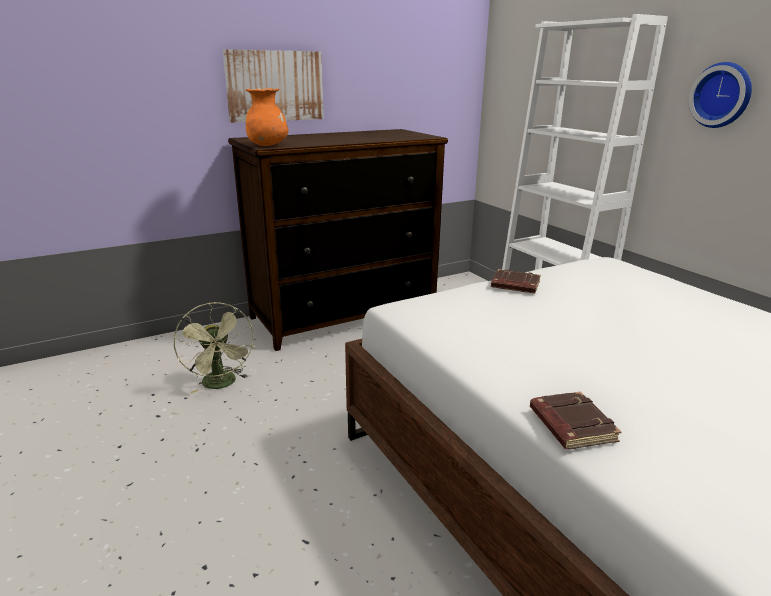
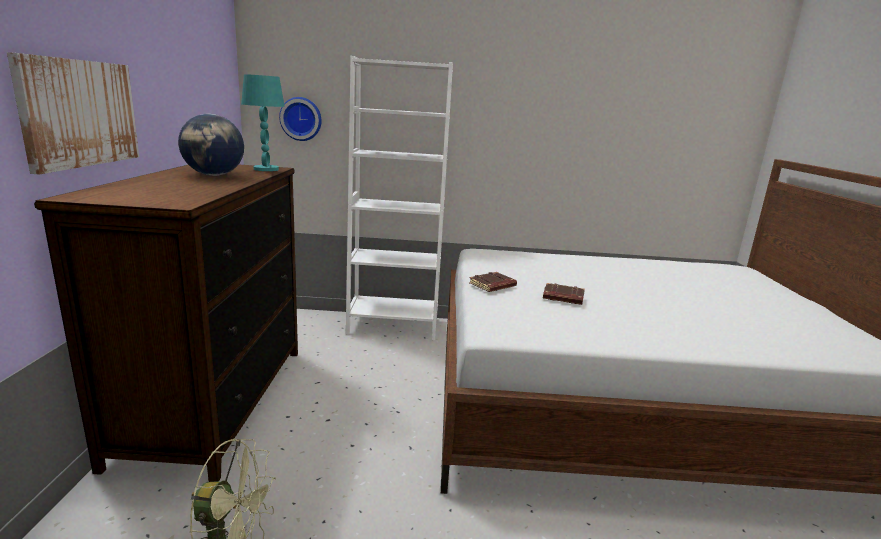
camera: 60 degrees left, 5 degrees down
orange vase [246,88,288,146] -> none
brown book [530,391,622,450] -> brown book moved to [543,283,585,305]
wall clock [689,62,752,128] -> wall clock moved to [279,97,321,141]
none -> globe [178,114,244,176]
none -> turquoise table lamp [241,74,285,171]

